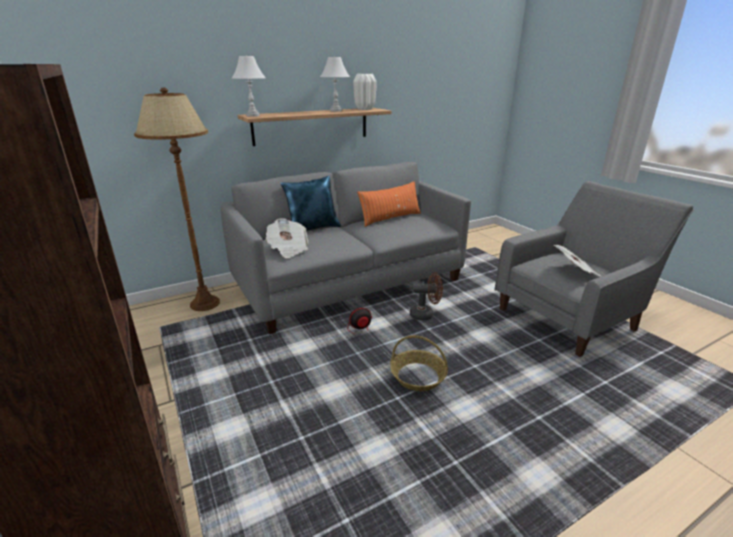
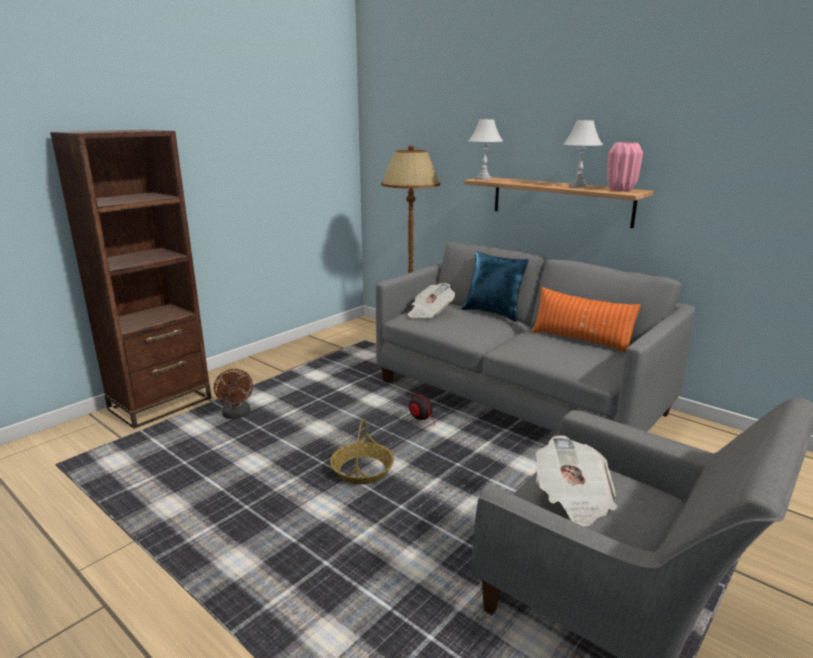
camera: 70 degrees right, 5 degrees down
white vase [353,74,377,110] -> pink vase [607,142,643,191]
brown fan [410,273,443,321] -> brown fan moved to [214,369,253,419]

